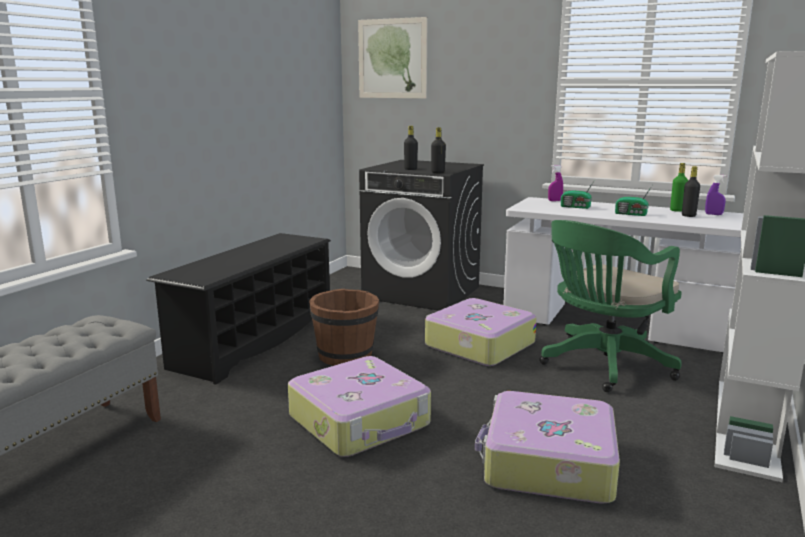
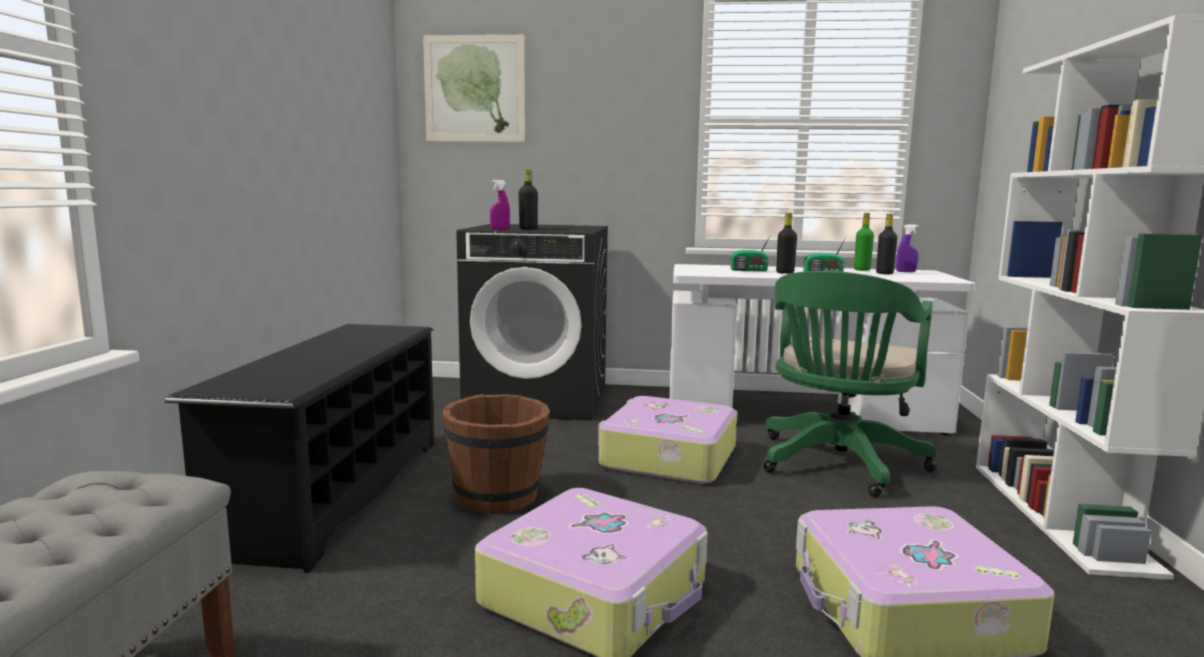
camera: 20 degrees left, 5 degrees down
black bottle [431,127,446,173] -> black bottle moved to [776,213,797,274]
purple spray bottle [548,165,563,201] -> purple spray bottle moved to [490,180,510,230]

